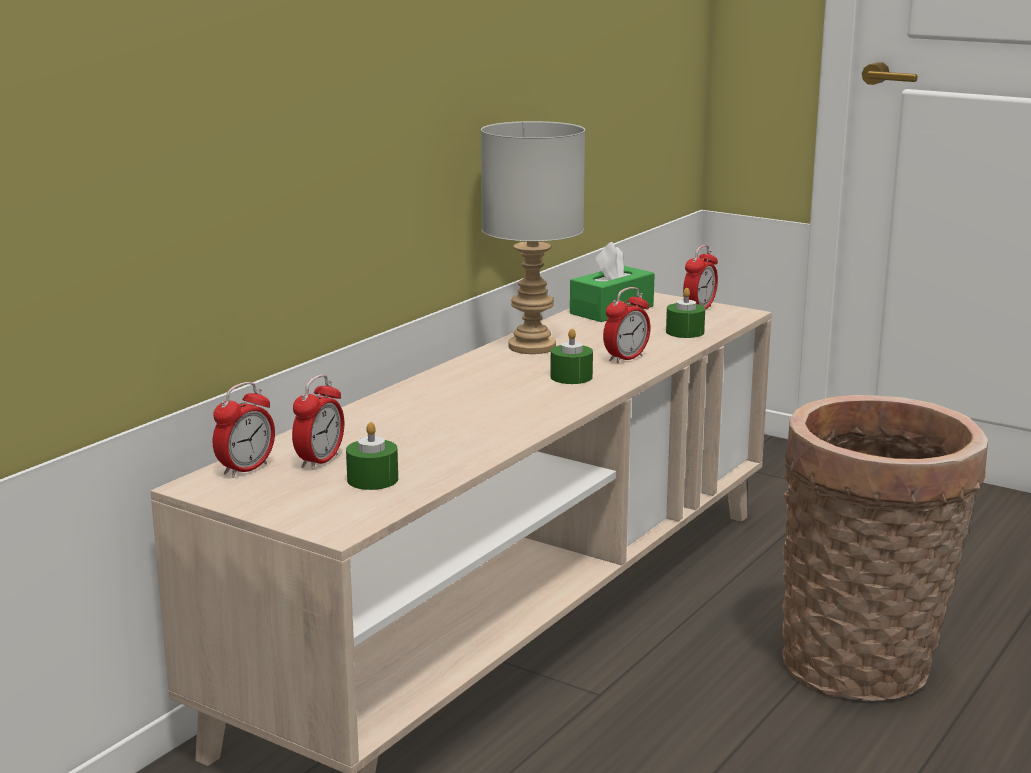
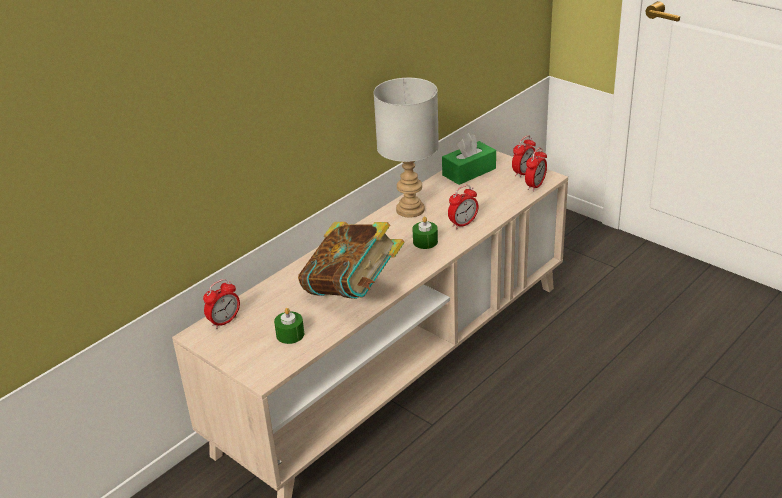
camera: 10 degrees right, 15 degrees up
alarm clock [292,374,344,470] -> alarm clock moved to [525,147,547,191]
green candle [666,288,705,338] -> none
basket [782,395,988,701] -> none
none -> book [298,222,405,299]

